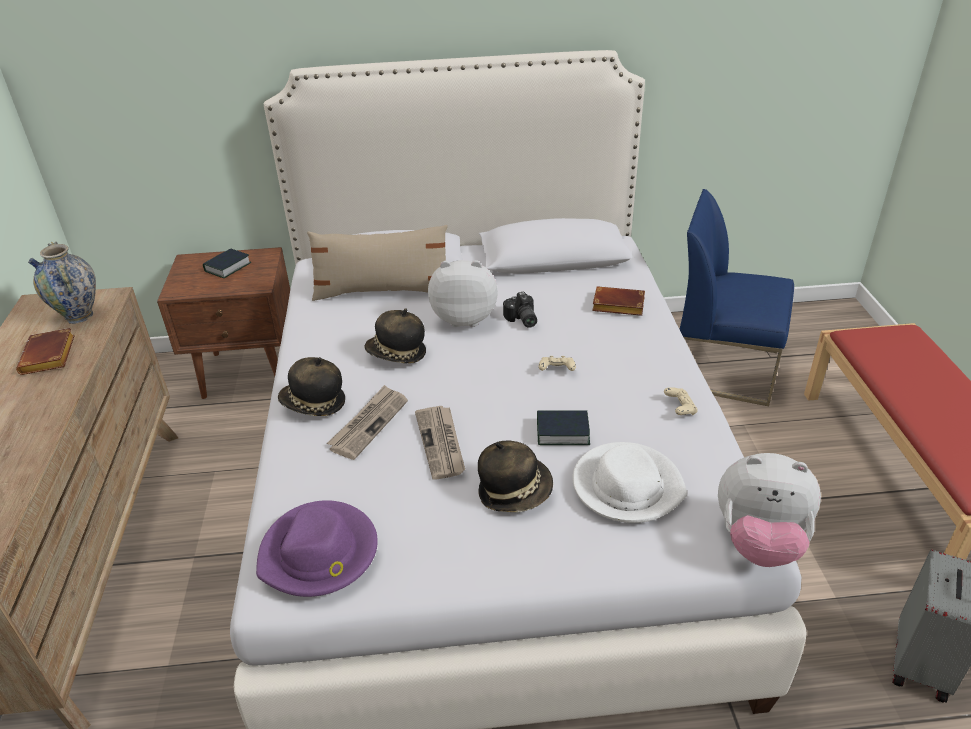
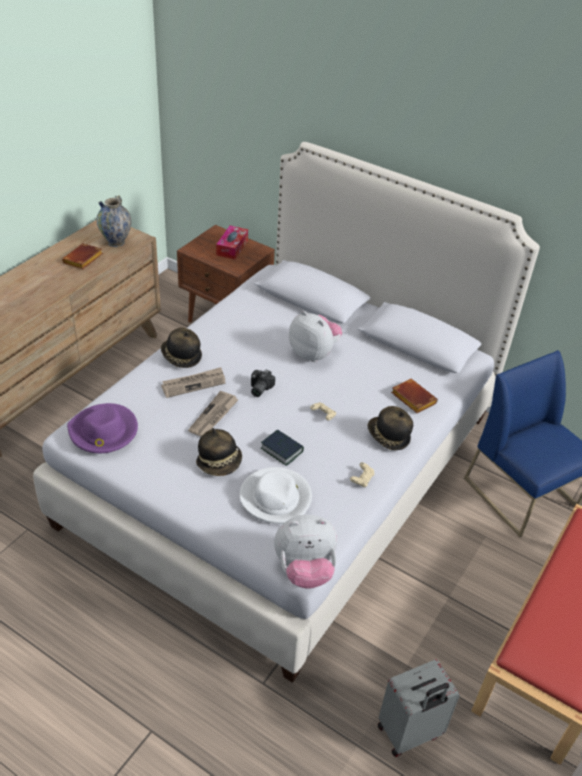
camera: 35 degrees right, 5 degrees up
book [203,248,252,278] -> tissue box [216,226,248,259]
beige pillow [307,225,447,301] -> none
hat [365,309,426,363] -> hat moved to [368,406,413,450]
camera [503,292,537,328] -> camera moved to [251,370,275,397]
plush toy [718,453,821,567] -> plush toy turned 60 degrees counterclockwise [274,515,337,589]

